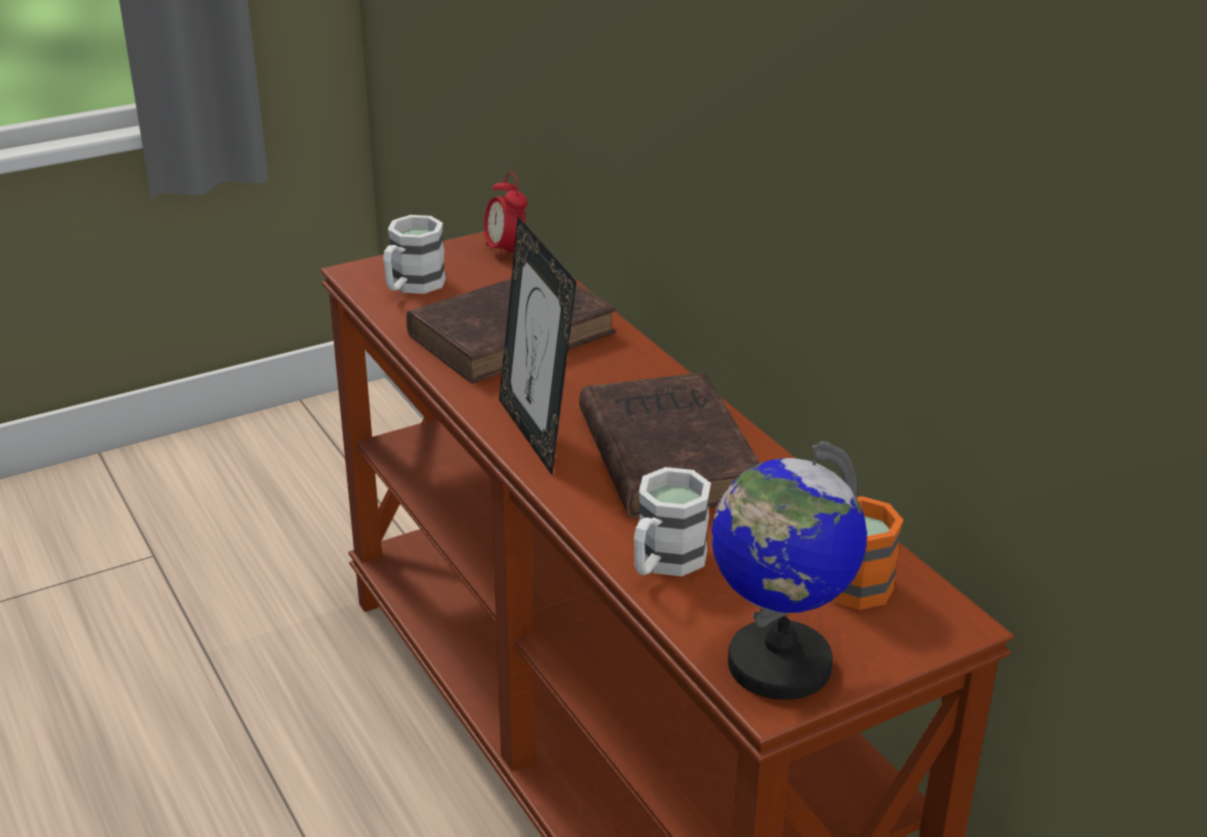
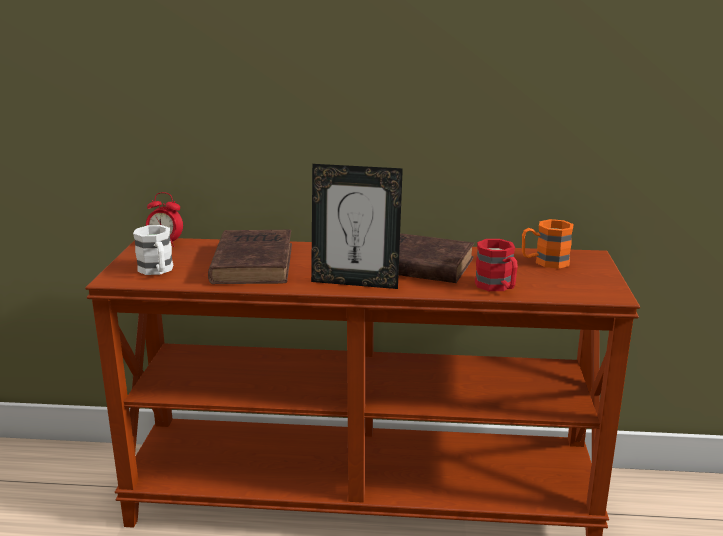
camera: 55 degrees left, 10 degrees down
white mug [634,467,711,576] -> red mug [475,239,518,291]
globe [712,441,867,700] -> none

